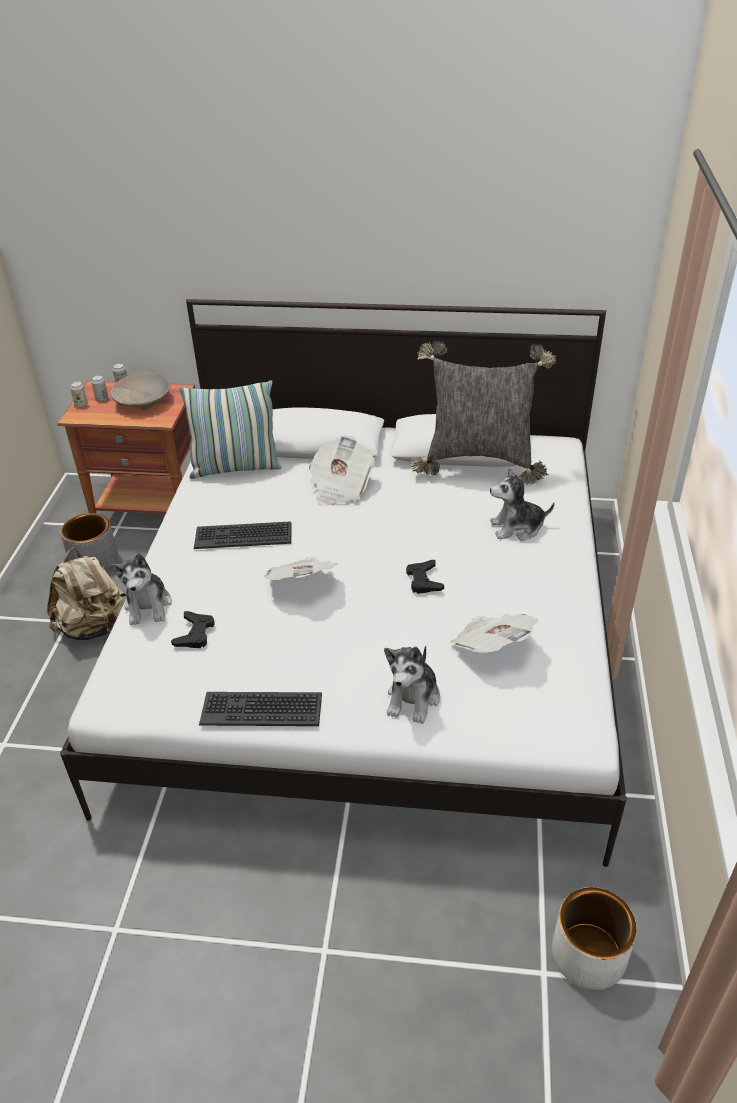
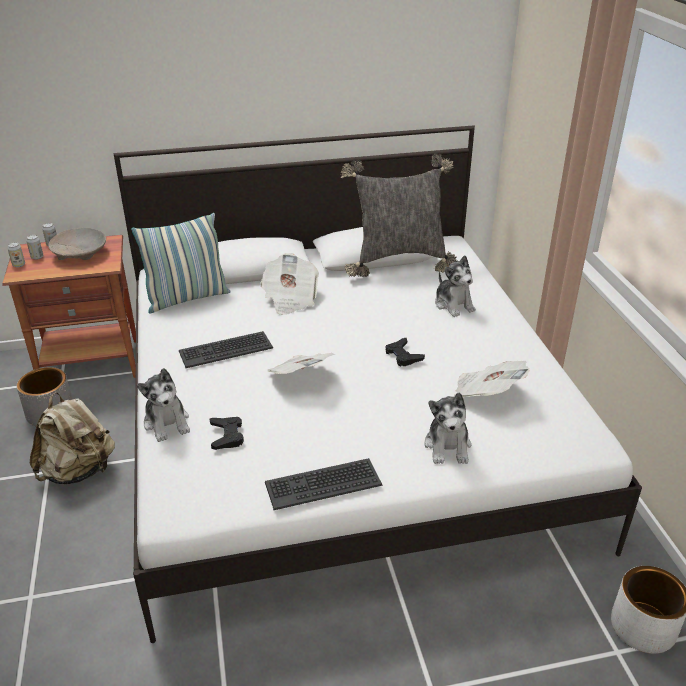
camera: 20 degrees left, 5 degrees down
plush toy [490,468,554,541] -> plush toy turned 90 degrees counterclockwise [435,256,476,317]

